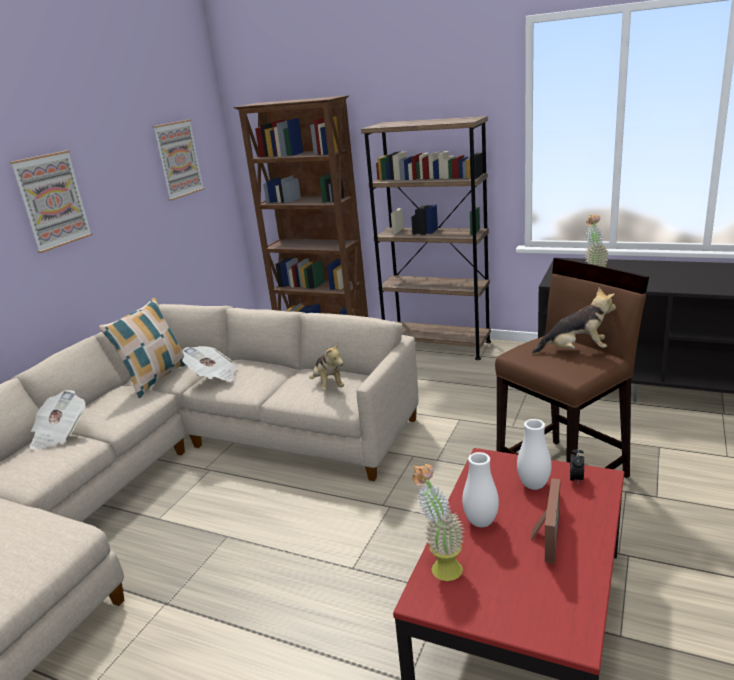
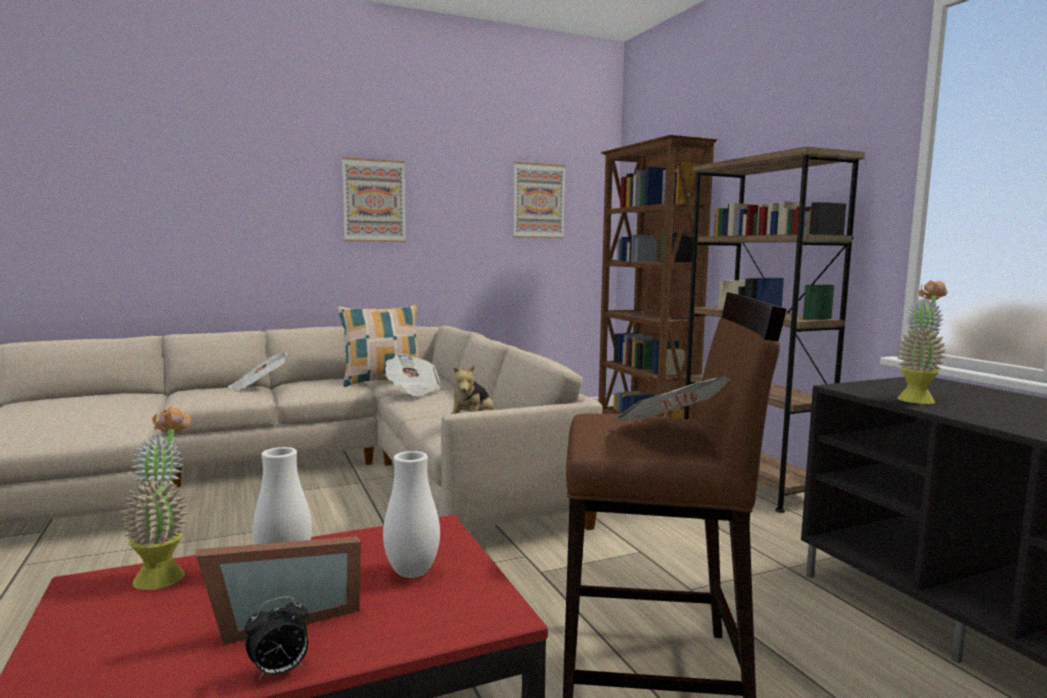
camera: 40 degrees right, 15 degrees down
plush toy [532,288,616,354] -> newspaper [613,376,731,422]
alarm clock [570,448,584,482] -> alarm clock moved to [245,596,309,680]

